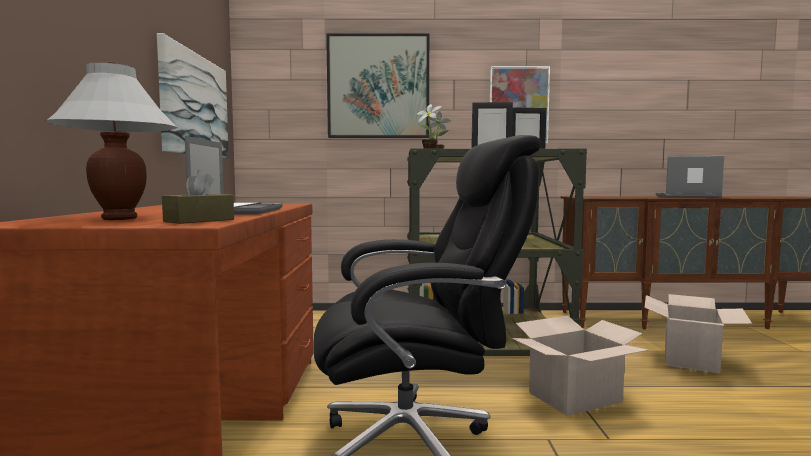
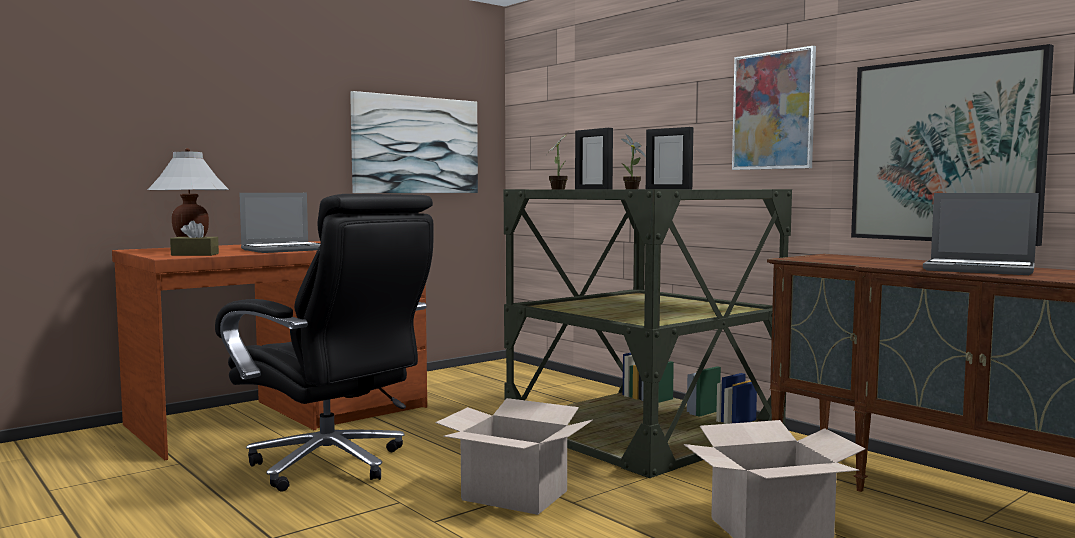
camera: 50 degrees right, 0 degrees up
picture [326,34,429,138] -> picture moved to [851,44,1054,246]
laptop [655,156,724,198] -> laptop turned 150 degrees clockwise [923,193,1039,275]

